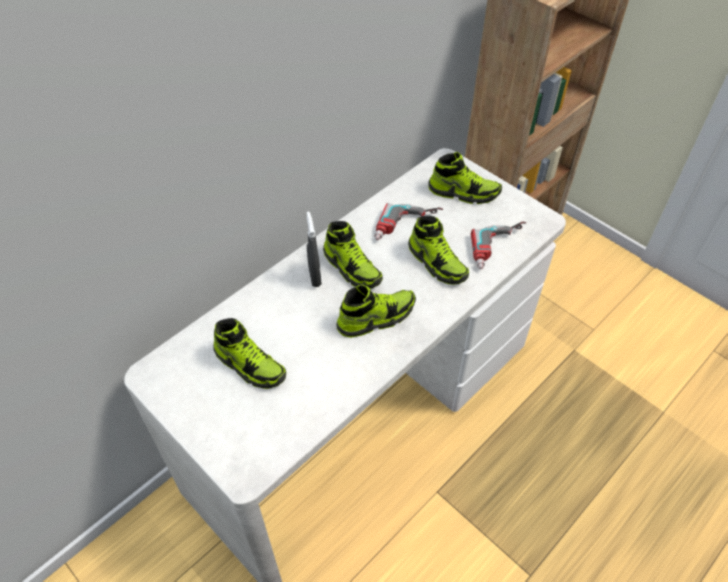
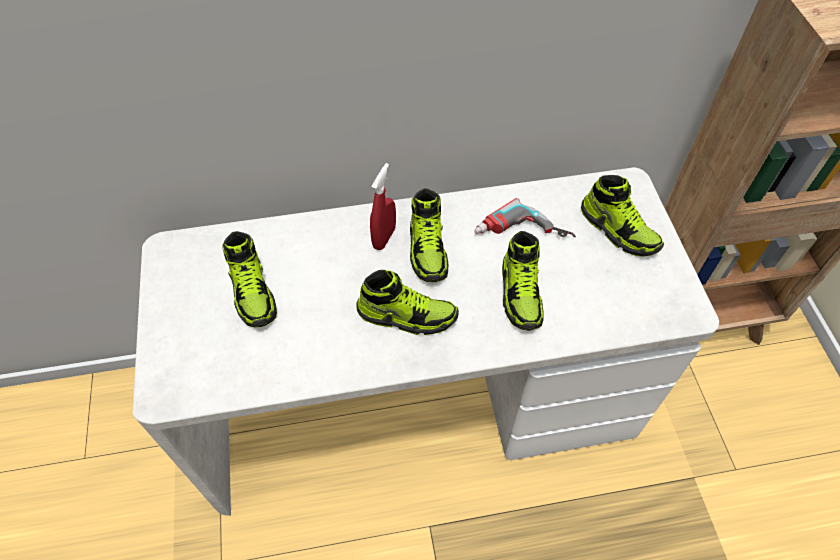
camera: 35 degrees right, 5 degrees up
grey spray bottle [307,211,322,287] -> red spray bottle [370,163,396,250]
power drill [471,222,526,269] -> none

